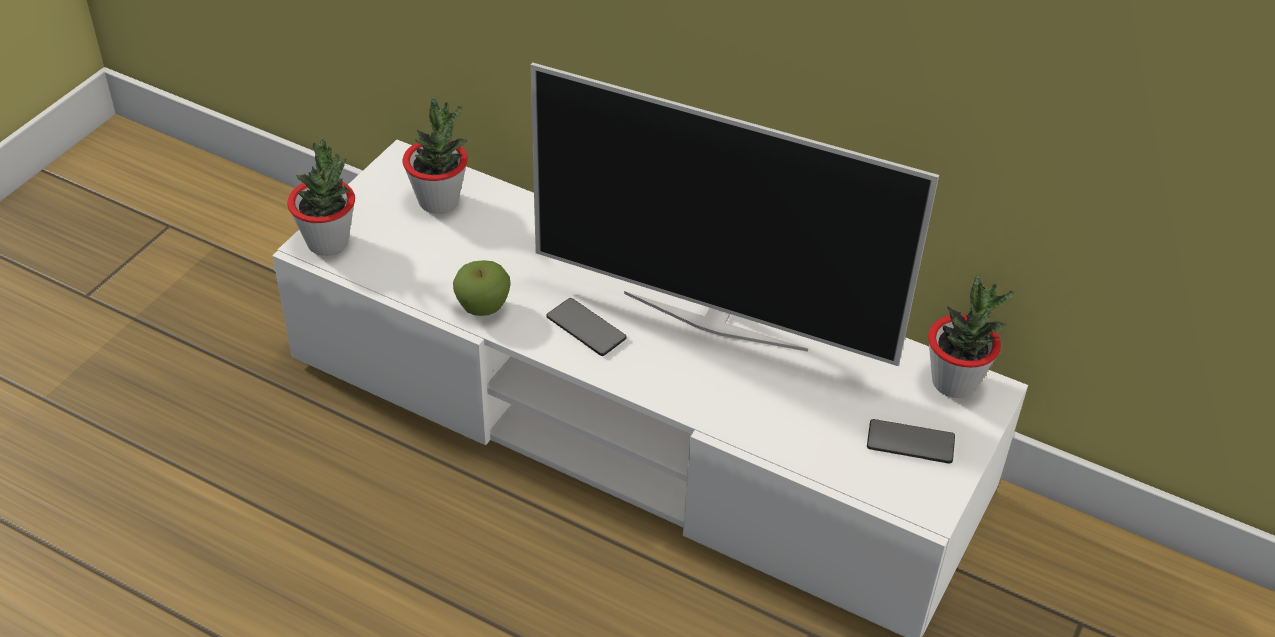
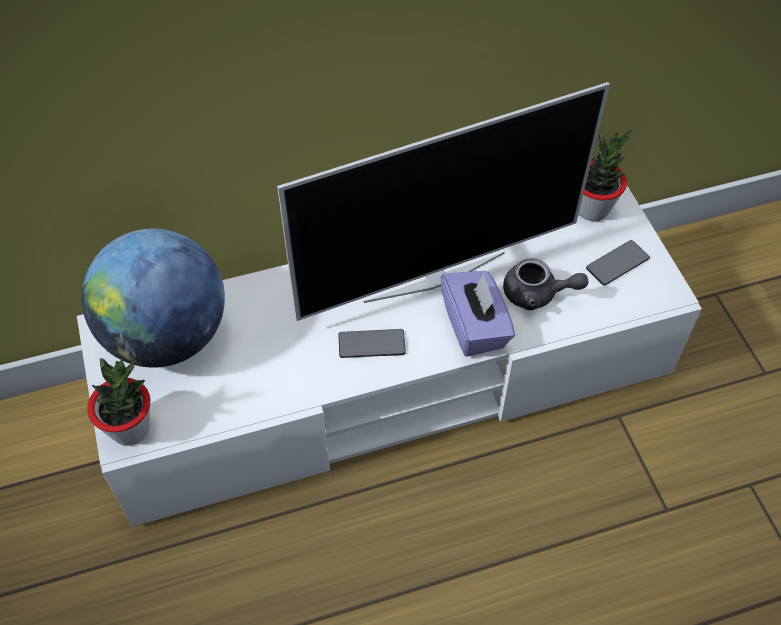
camera: 45 degrees left, 10 degrees up
potted plant [402,97,468,214] -> globe [82,229,225,368]
apple [453,260,511,316] -> none
none -> purple tissue box [440,271,515,357]
none -> grey teapot [503,258,588,310]

